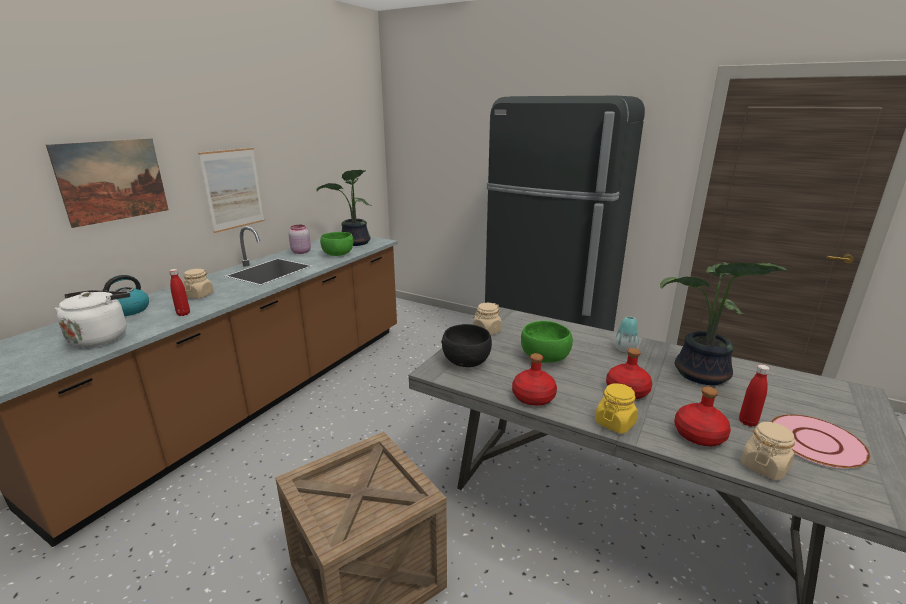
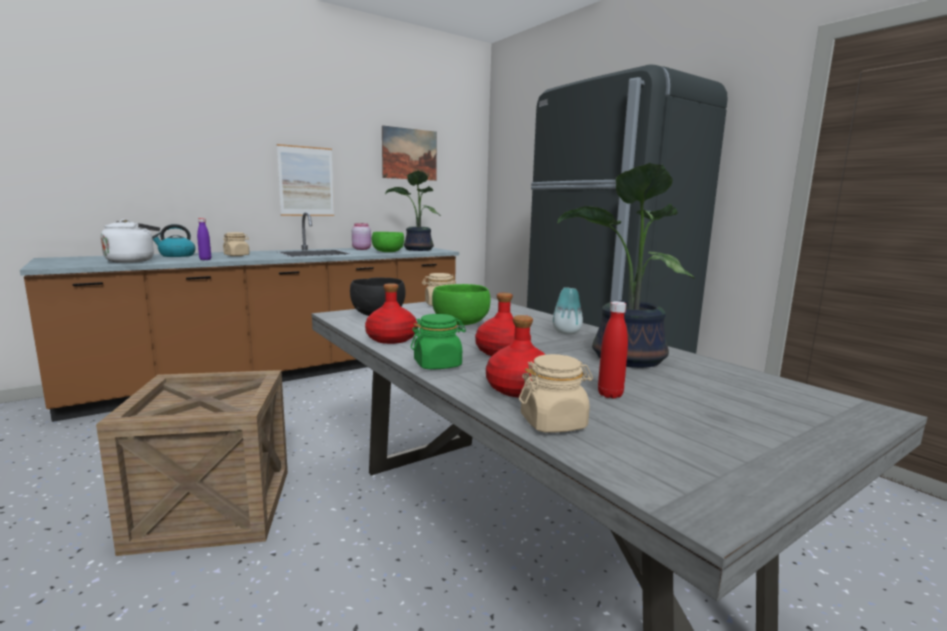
camera: 25 degrees right, 10 degrees down
picture [46,138,169,228] -> picture moved to [382,125,437,181]
red bottle [169,269,190,316] -> purple bottle [197,218,211,260]
yellow jar [595,383,638,433] -> green jar [411,314,466,369]
pink plate [771,414,870,468] -> none

